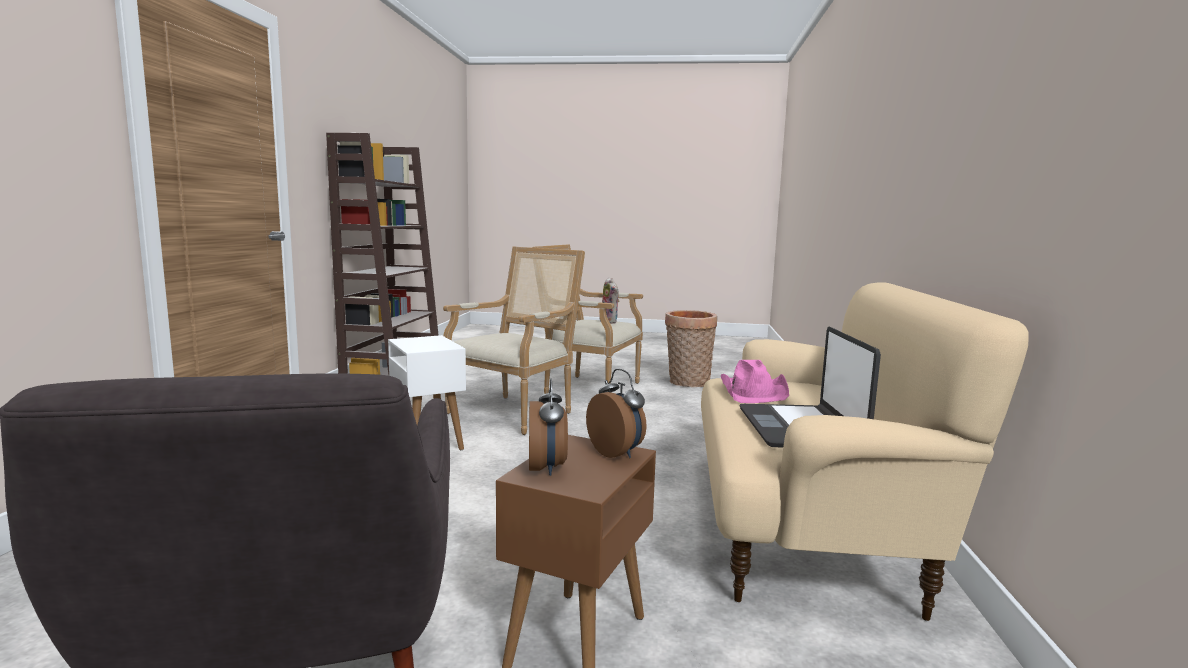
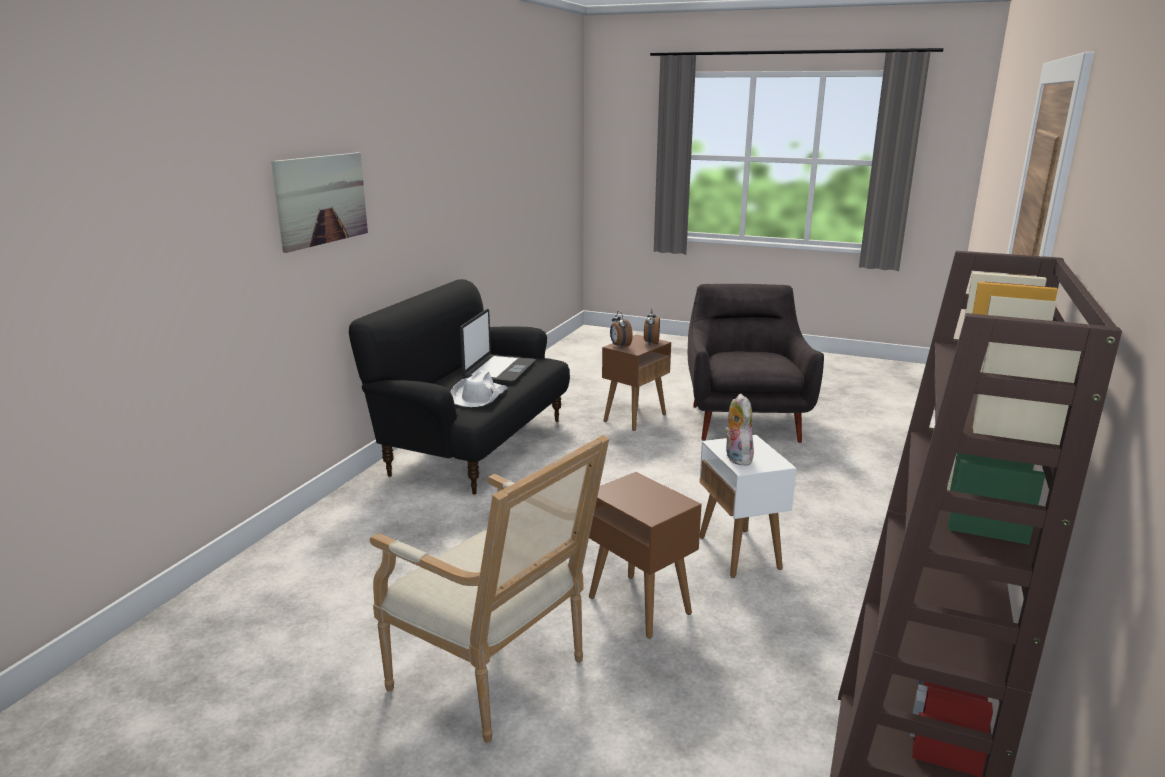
camera: 165 degrees left, 10 degrees up
armchair [443,246,585,435] -> brown side table [589,472,702,638]
plush toy [599,277,619,324] -> plush toy moved to [724,393,754,466]
basket [665,310,717,387] -> none
beige sofa [701,282,1028,621] -> black sofa [349,279,570,495]
pink hat [721,360,789,403] -> white hat [450,370,508,407]
none -> picture [271,152,368,253]

